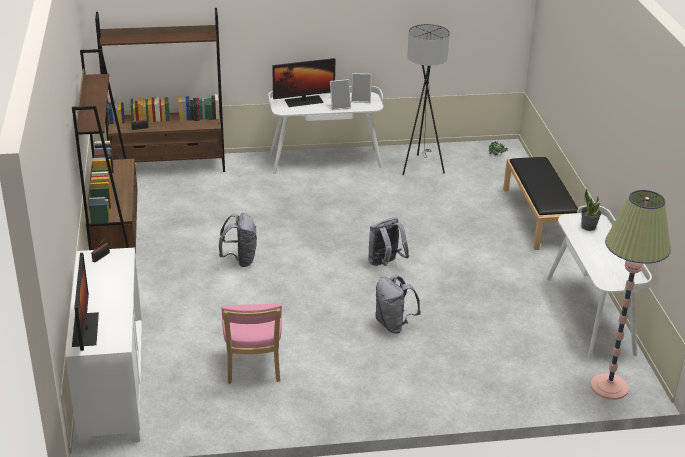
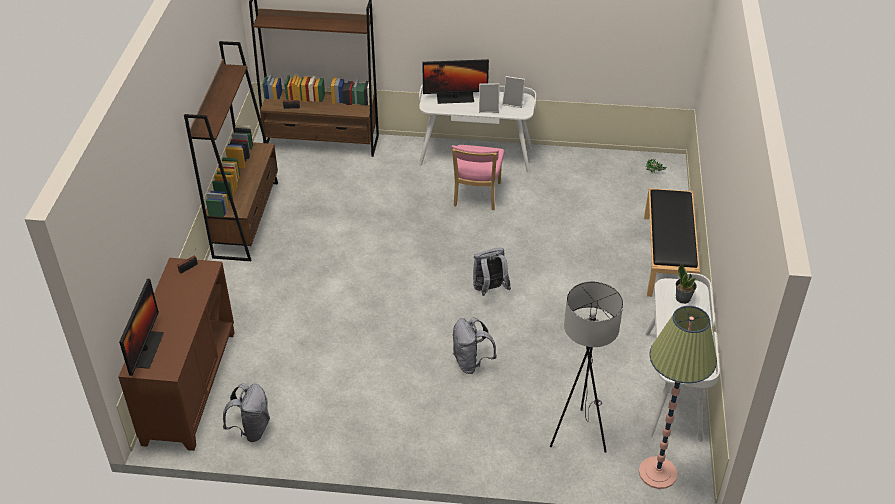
camera: 15 degrees right, 10 degrees up
white cabinet [65,248,142,447] -> brown cabinet [118,258,235,451]
grey backpack [219,213,257,267] -> grey backpack moved to [223,383,270,442]
pink chair [221,304,282,384] -> pink chair moved to [451,145,504,210]
grey floor lamp [402,24,450,175] -> grey floor lamp moved to [550,281,623,453]

